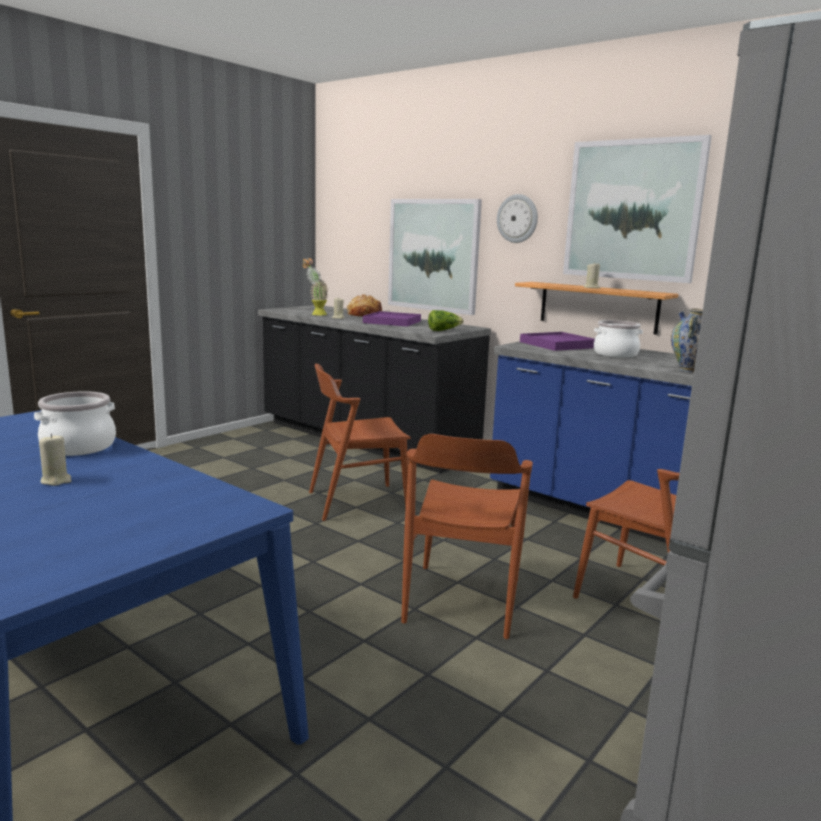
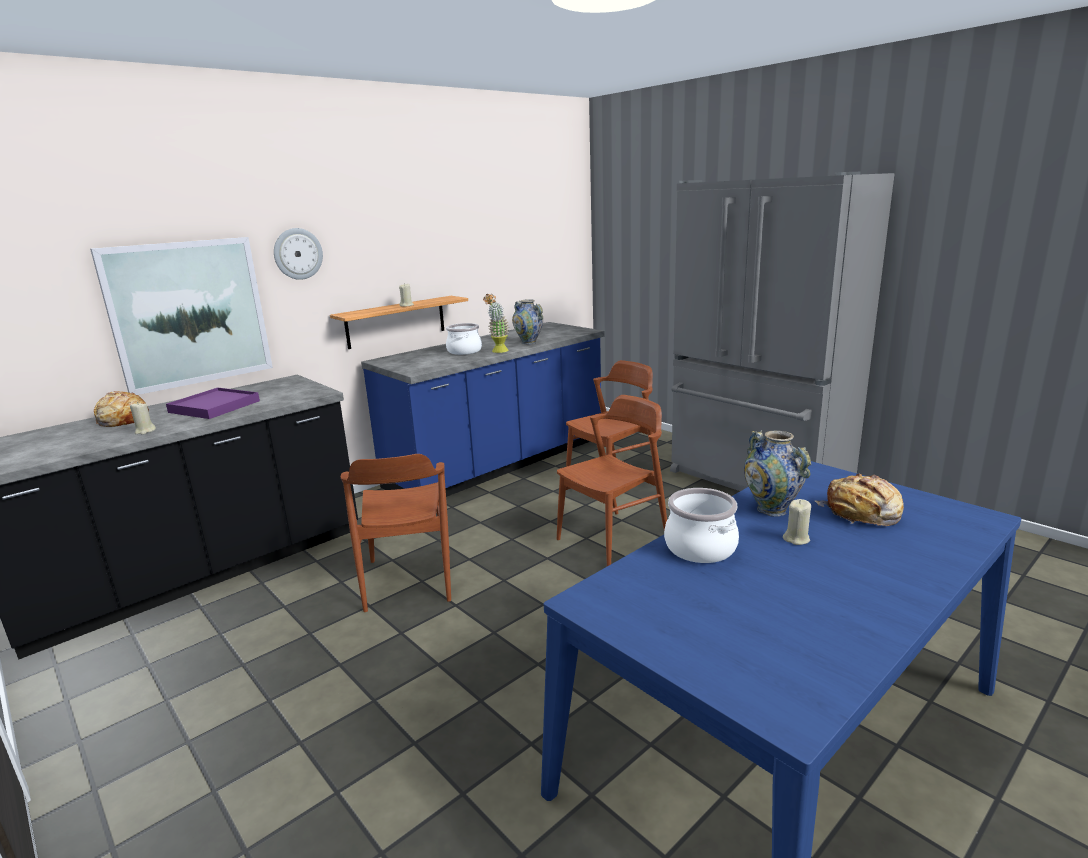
camera: 80 degrees left, 5 degrees up
potted plant [302,258,328,315] -> potted plant moved to [483,294,509,353]
brown chair [401,434,533,639] -> brown chair turned 60 degrees counterclockwise [557,395,667,566]
lettuce [428,310,464,331] -> none
purple tray [520,332,595,351] -> none
picture [563,135,712,283] -> none
none -> vase [744,430,811,517]
none -> bread [814,474,904,526]

